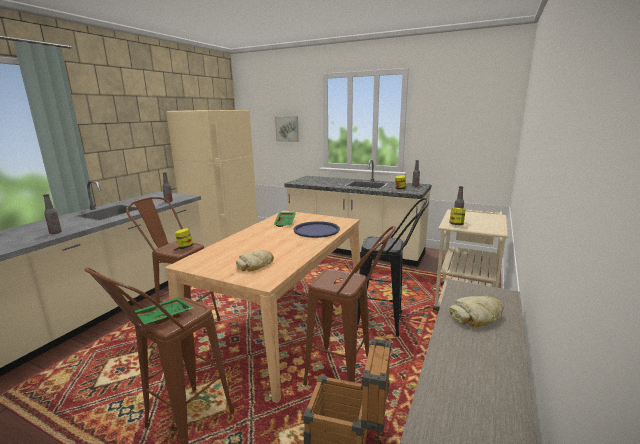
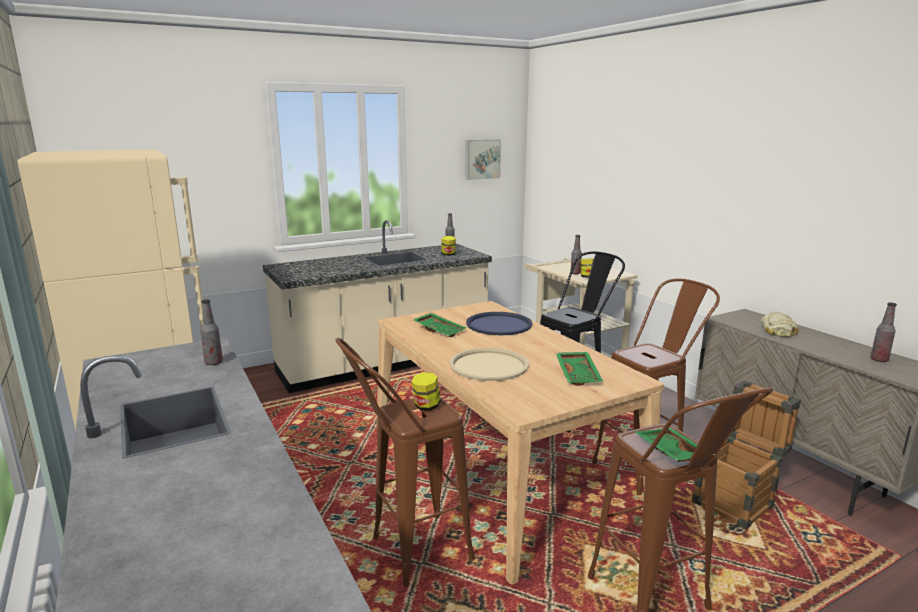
camera: 55 degrees left, 0 degrees up
bottle [43,194,62,234] -> bottle moved to [870,302,897,362]
bread [236,250,274,272] -> green tray [556,352,603,386]
picture [275,116,299,142] -> picture moved to [465,139,501,180]
none -> beige tray [449,348,529,381]

